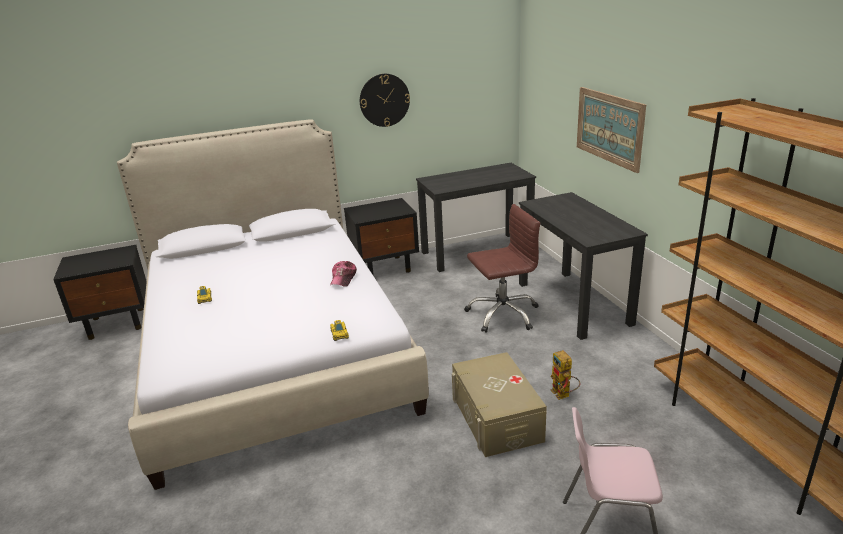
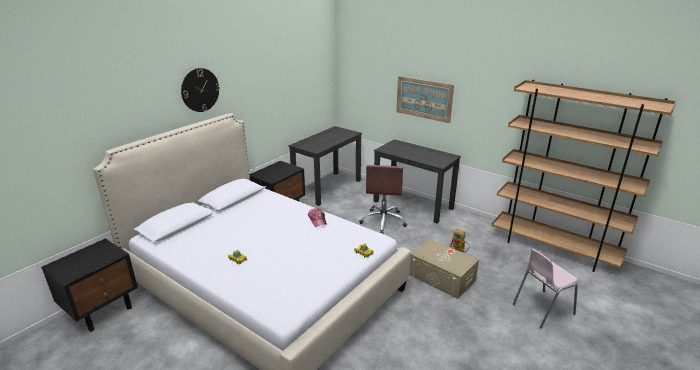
camera: 35 degrees left, 0 degrees up
wall clock [360,74,410,127] -> wall clock moved to [181,68,220,112]
brown office chair [464,204,540,333] -> brown office chair turned 150 degrees clockwise [359,165,407,233]

